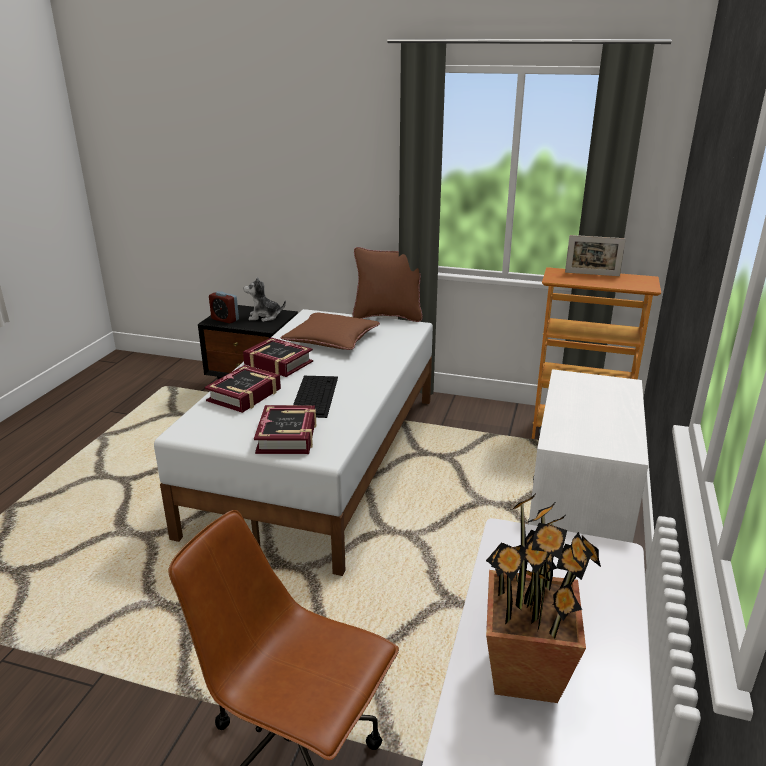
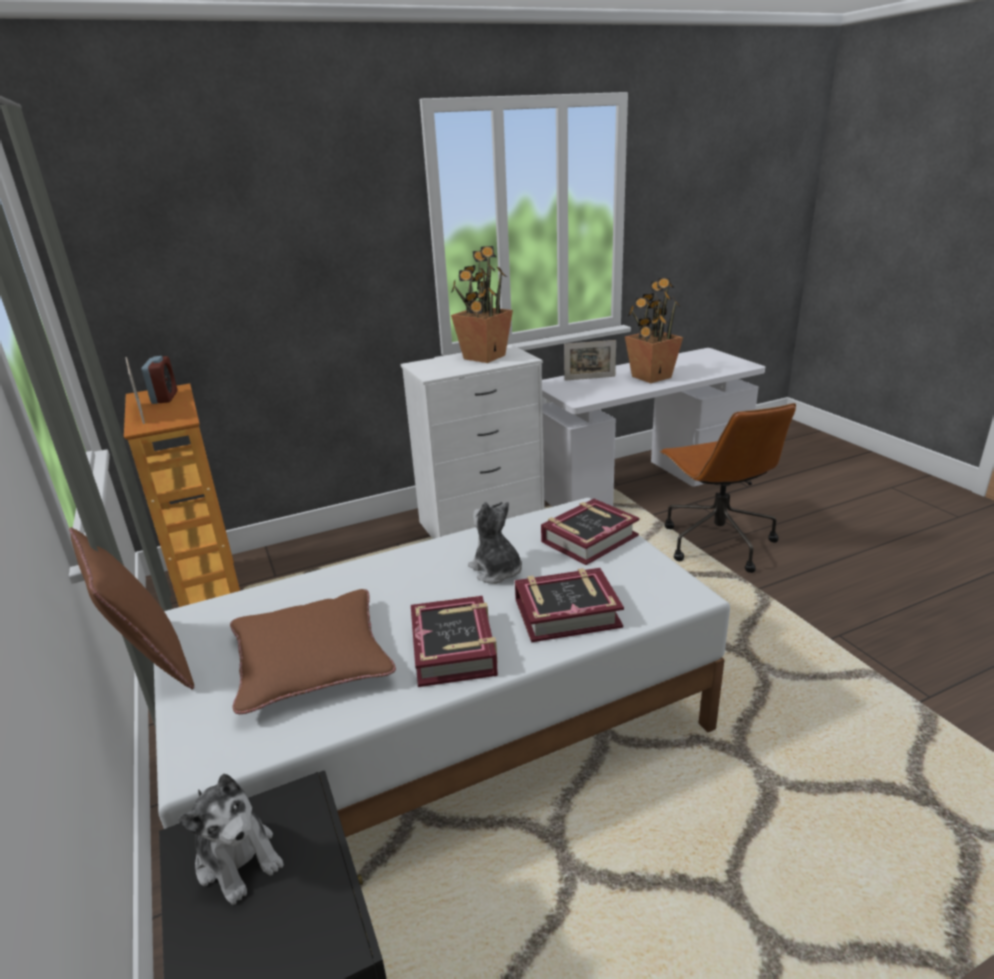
camera: 130 degrees left, 0 degrees up
alarm clock [209,291,239,323] -> alarm clock moved to [142,356,177,404]
keyboard [293,376,338,418] -> plush toy [468,502,522,584]
none -> potted plant [451,246,513,363]
none -> picture frame [564,340,616,381]

